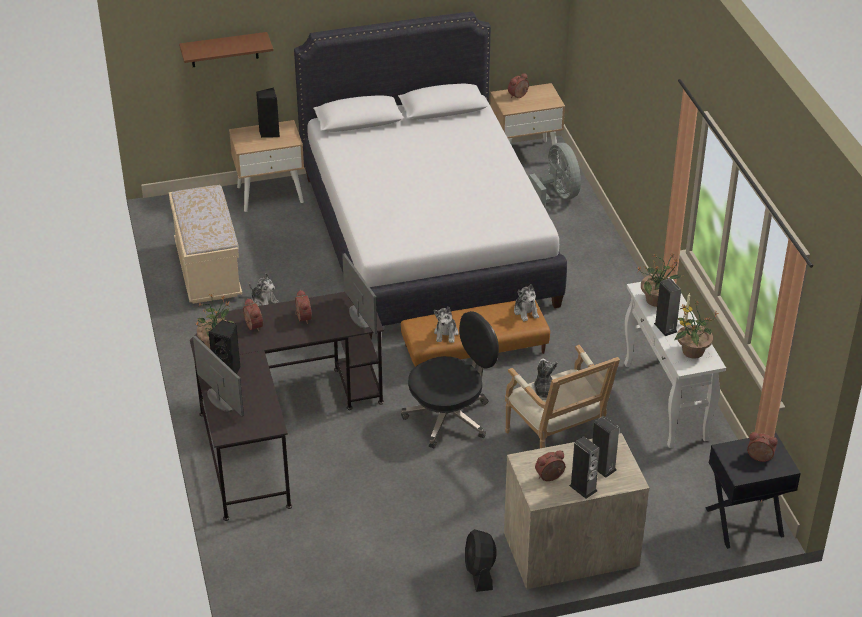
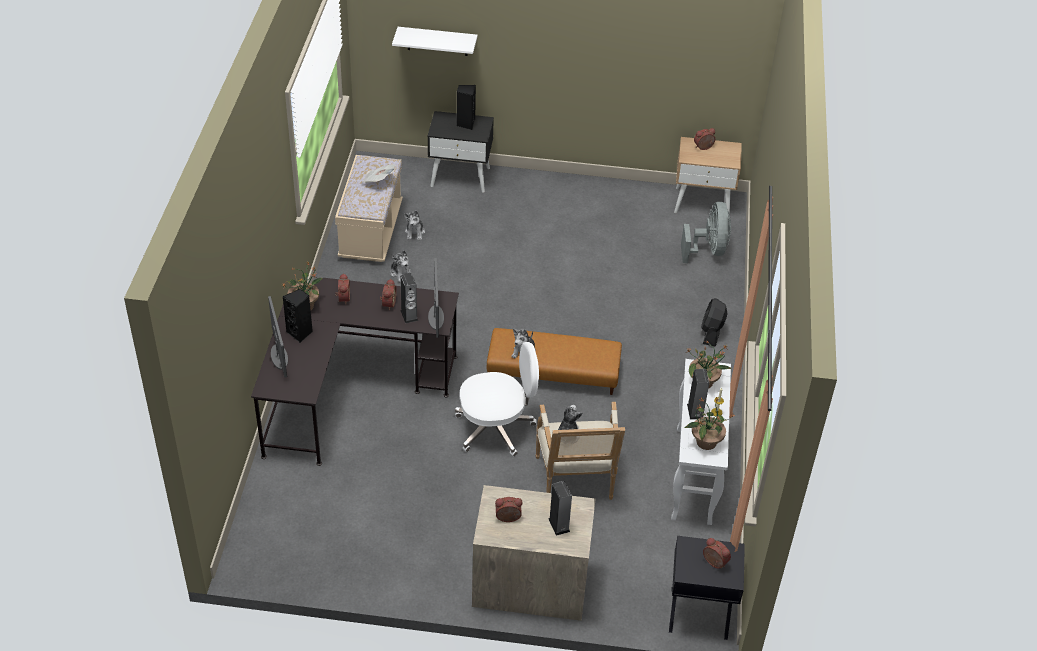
camera: 20 degrees right, 5 degrees up
brown shelf [179,32,273,67] -> white shelf [392,27,477,56]
beige nightstand [229,120,304,212] -> black nightstand [427,111,494,193]
white bed [294,12,567,340] -> none
black office chair [401,311,499,448] -> white office chair [455,342,539,457]
black fan [465,529,496,592] -> black fan moved to [701,298,728,347]
plush toy [514,284,539,321] -> plush toy moved to [404,211,425,240]
speaker [569,436,600,499] -> speaker moved to [400,273,418,323]
none -> newspaper [362,164,396,183]

